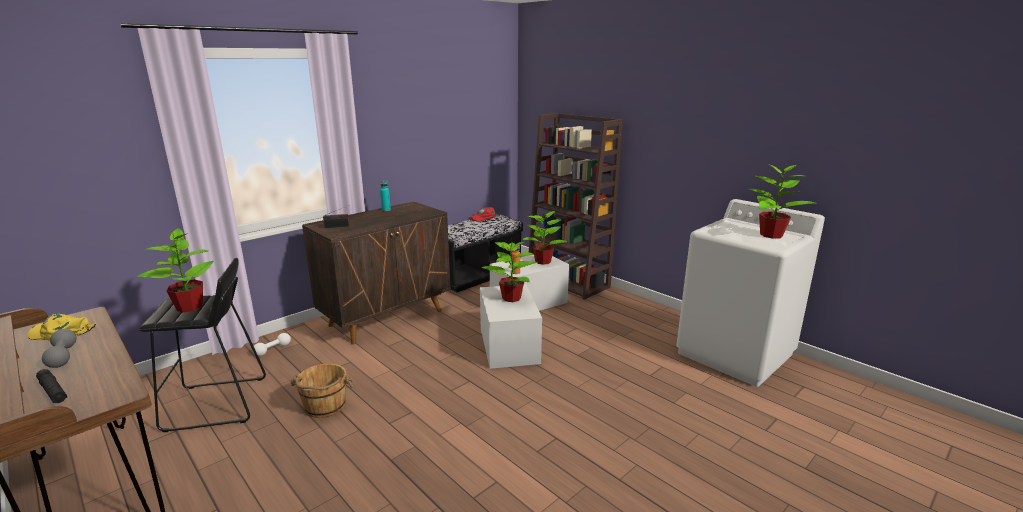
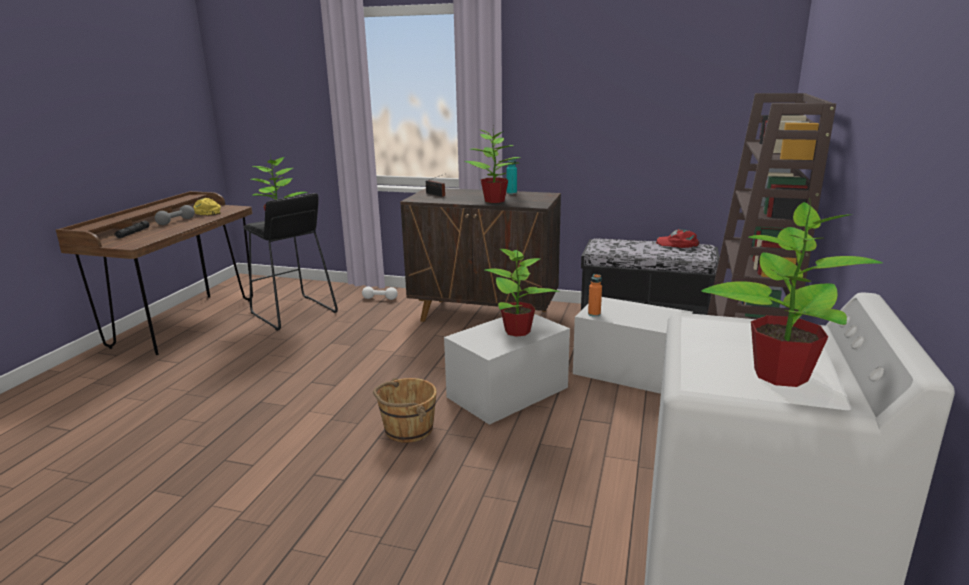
camera: 60 degrees right, 0 degrees up
brown bucket [290,364,353,418] -> brown bucket moved to [373,378,437,443]
potted plant [522,208,567,265] -> potted plant moved to [464,126,520,203]

